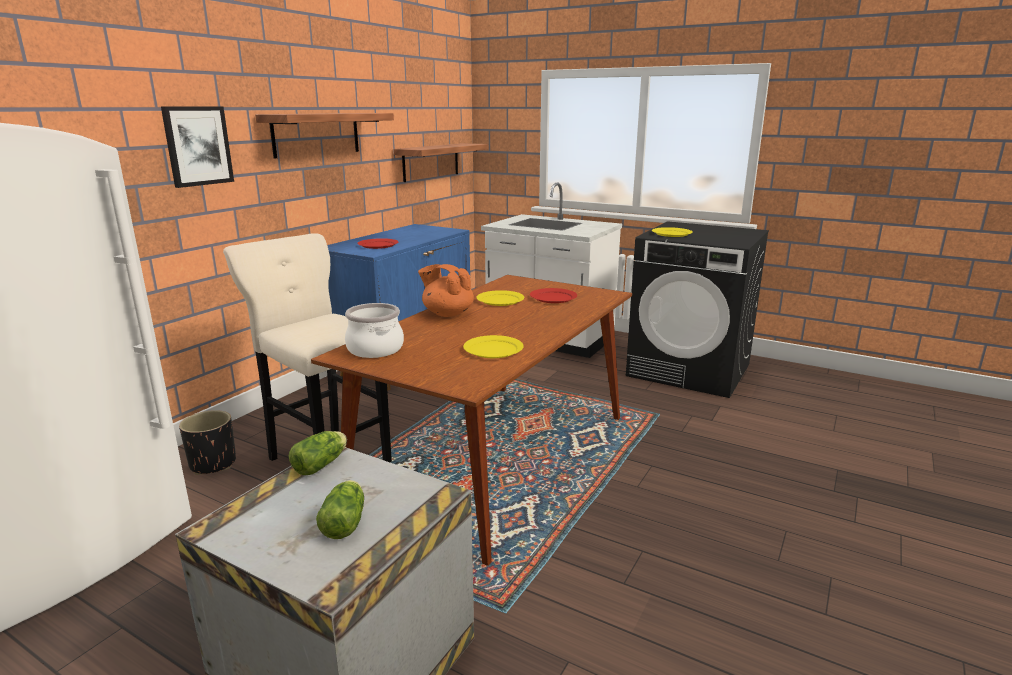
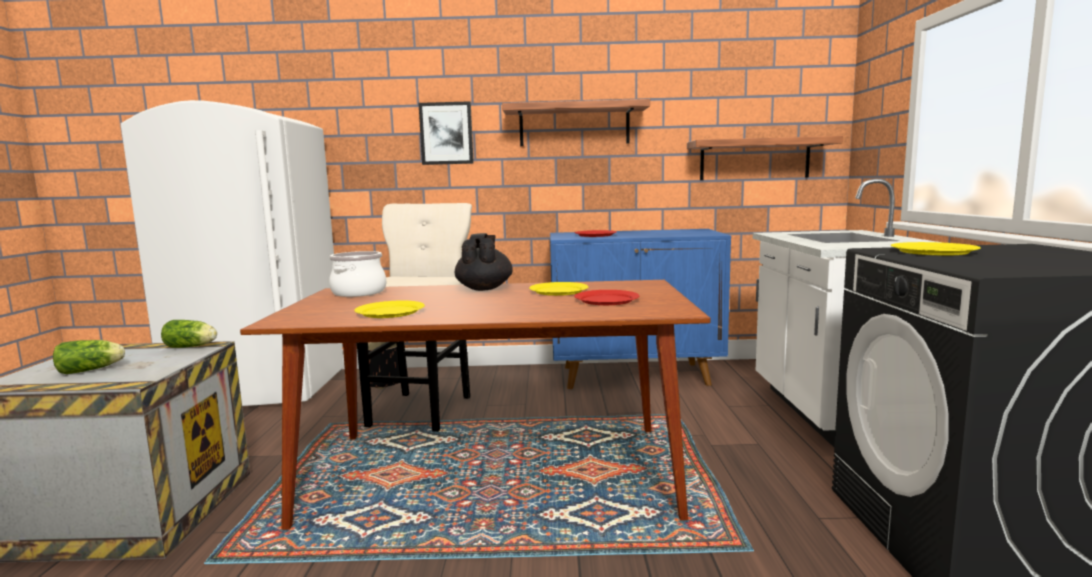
camera: 60 degrees right, 10 degrees down
orange teapot [418,264,474,317] -> black teapot [455,233,513,291]

